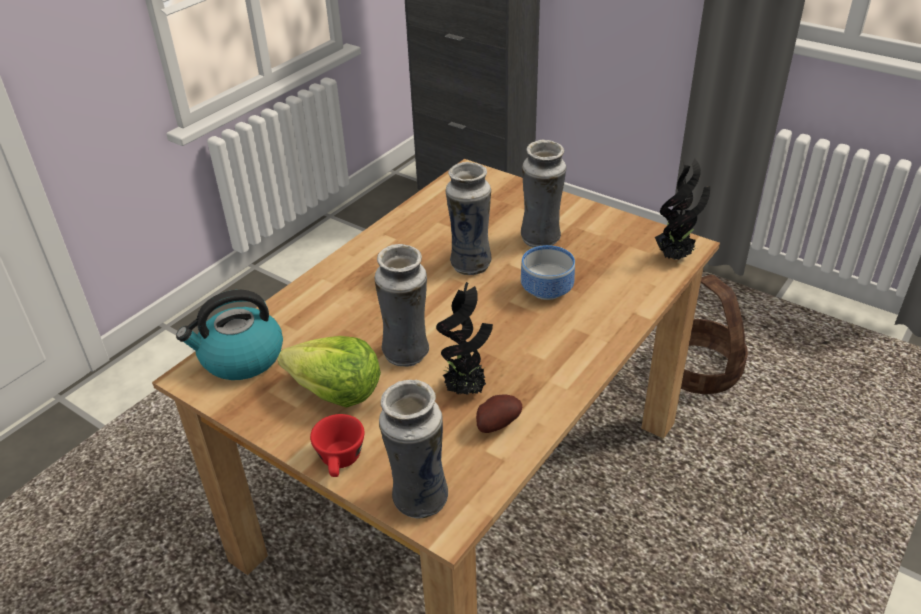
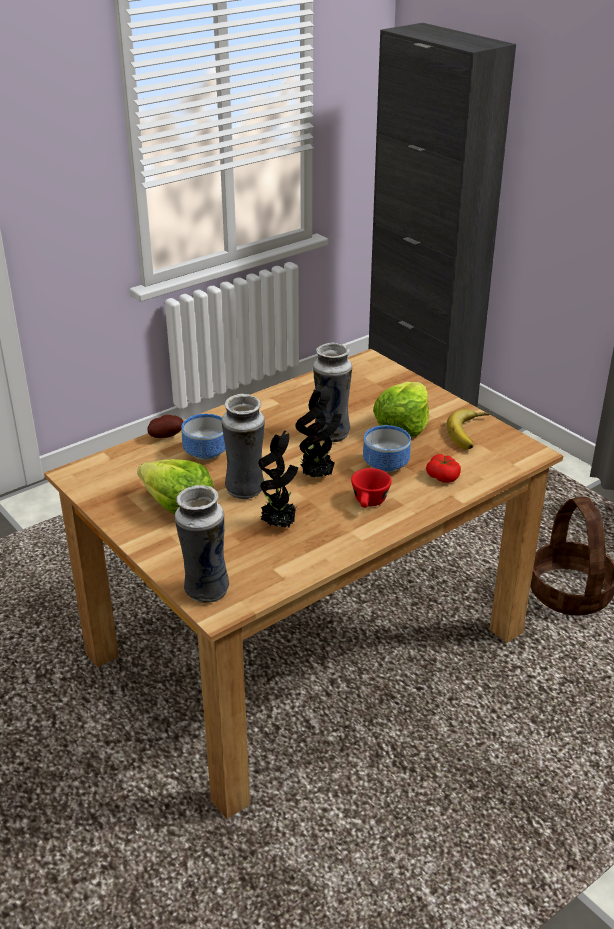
camera: 15 degrees right, 5 degrees down
kettle [176,290,283,380] -> none
red cup [310,414,364,477] -> red cup moved to [351,468,392,508]
potato [476,394,522,433] -> potato moved to [148,415,184,438]
vase [521,140,566,248] -> lettuce [373,382,429,437]
potted plant [655,159,710,260] -> potted plant moved to [295,385,342,478]
none -> bowl [182,414,226,460]
none -> tomato [426,454,461,483]
none -> banana [447,409,490,449]

